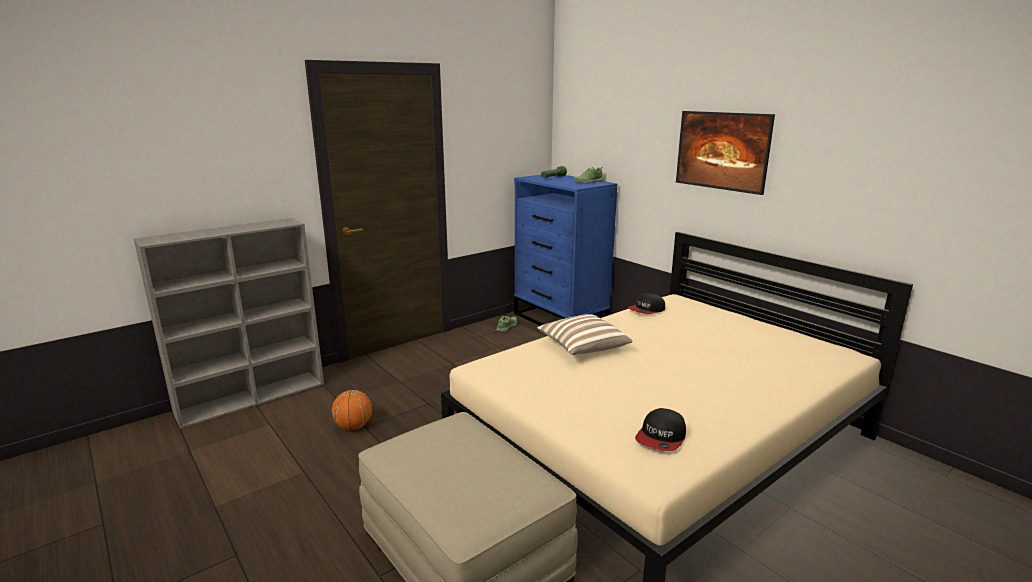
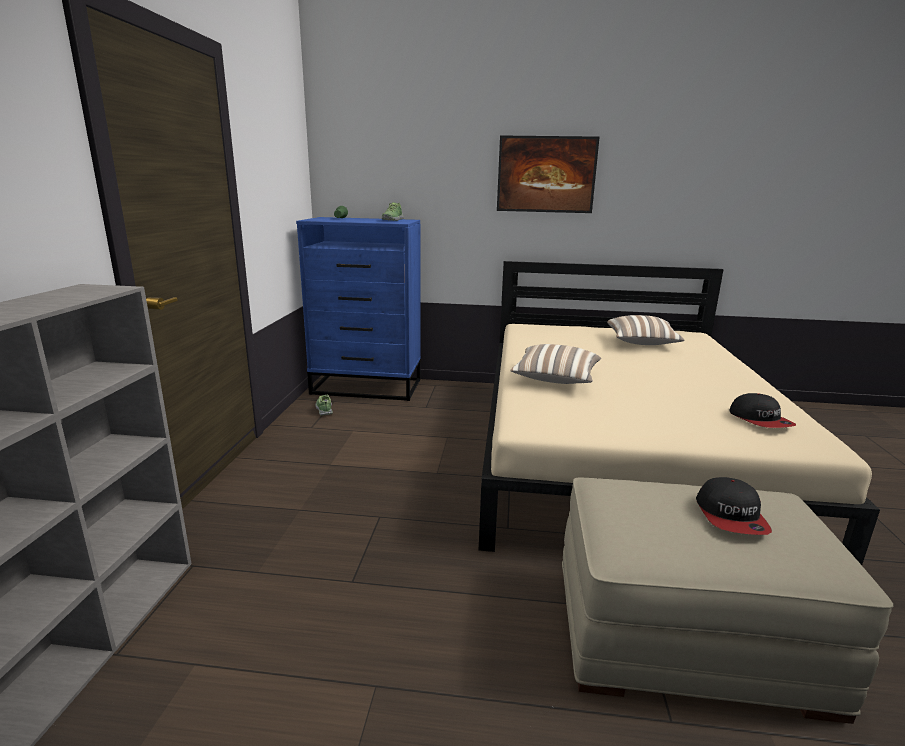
camera: 45 degrees left, 0 degrees up
basketball [332,390,372,430] -> none
cap [627,293,665,314] -> cap moved to [696,477,772,535]
none -> pillow [607,315,684,345]

